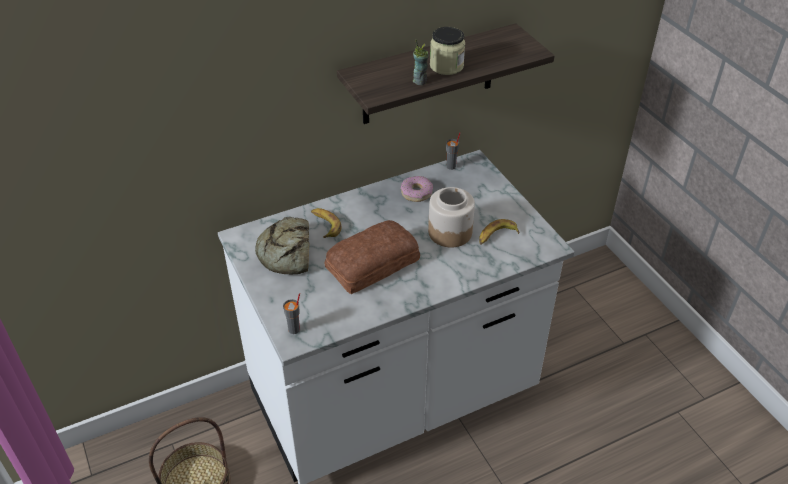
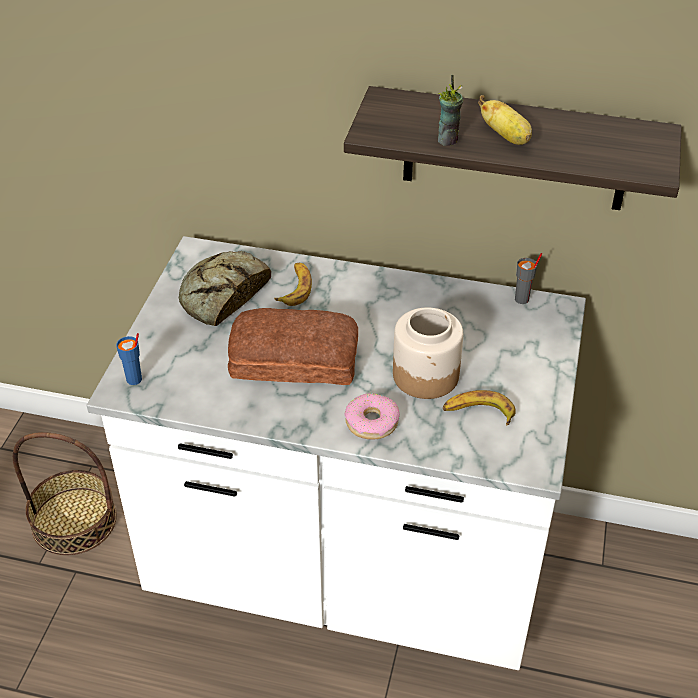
camera: 40 degrees right, 0 degrees up
grey cup [283,293,300,334] -> blue cup [116,333,142,385]
donut [401,176,433,202] -> donut moved to [345,393,400,440]
jar [430,27,465,75] -> banana [478,95,532,145]

